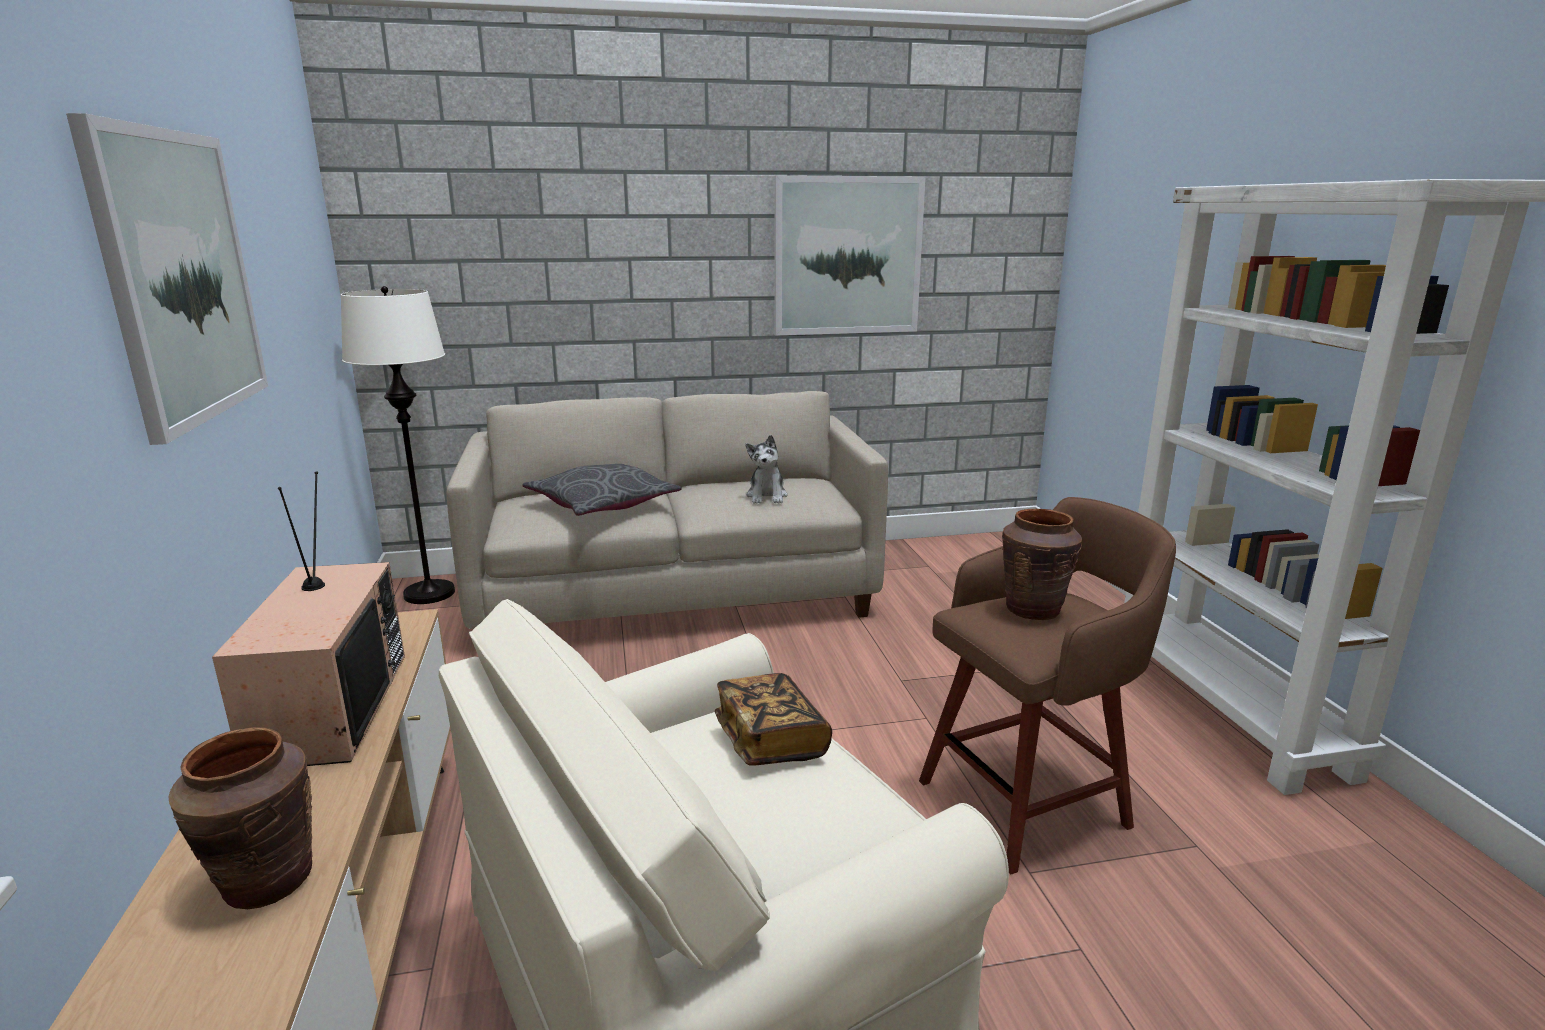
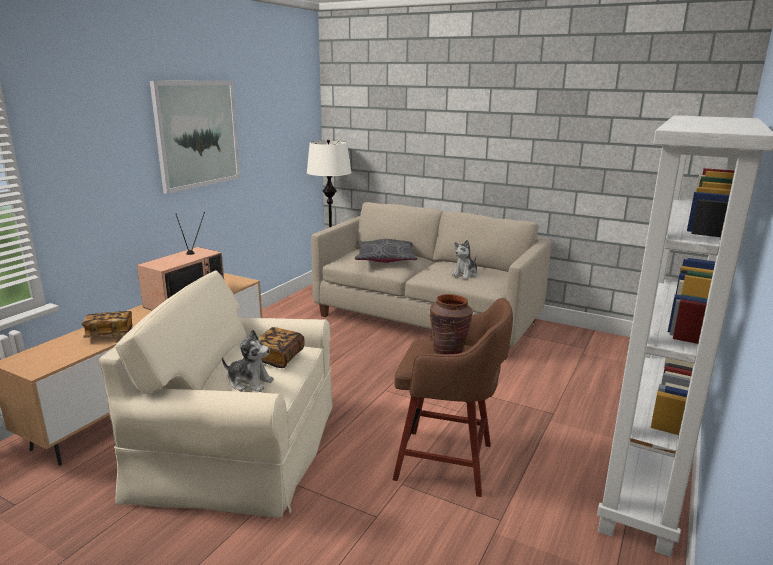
camera: 40 degrees right, 0 degrees up
brown vase [168,727,313,909] -> book [81,311,132,338]
picture [774,175,926,335] -> none
none -> plush toy [222,329,274,392]

